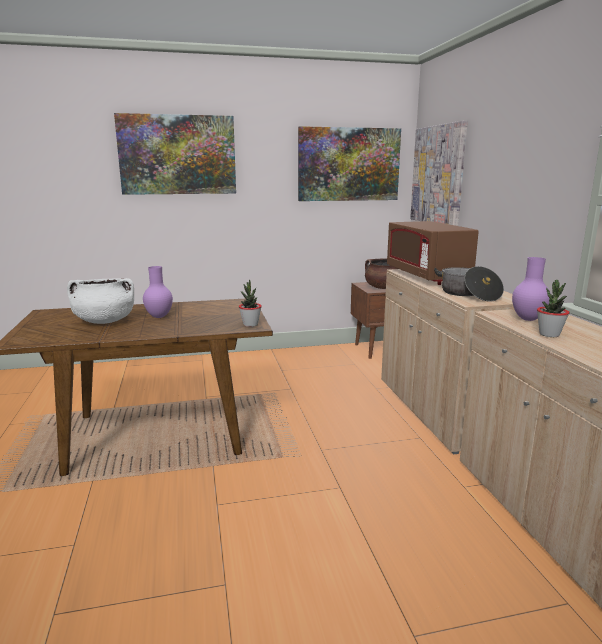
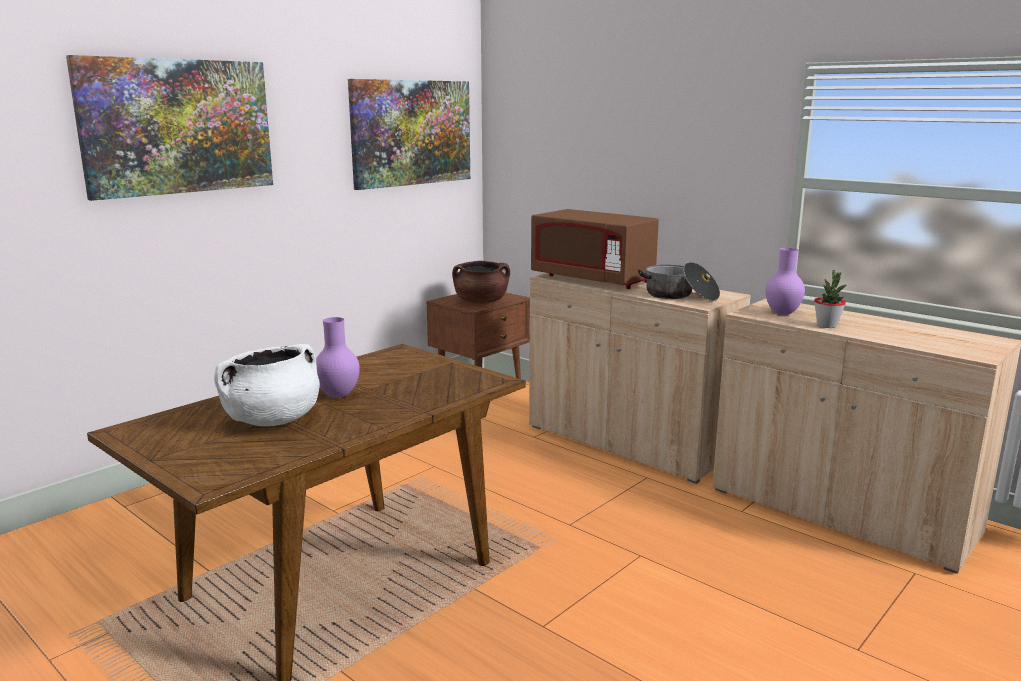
camera: 35 degrees left, 0 degrees up
potted plant [239,279,262,327] -> none
picture [410,121,468,226] -> none

